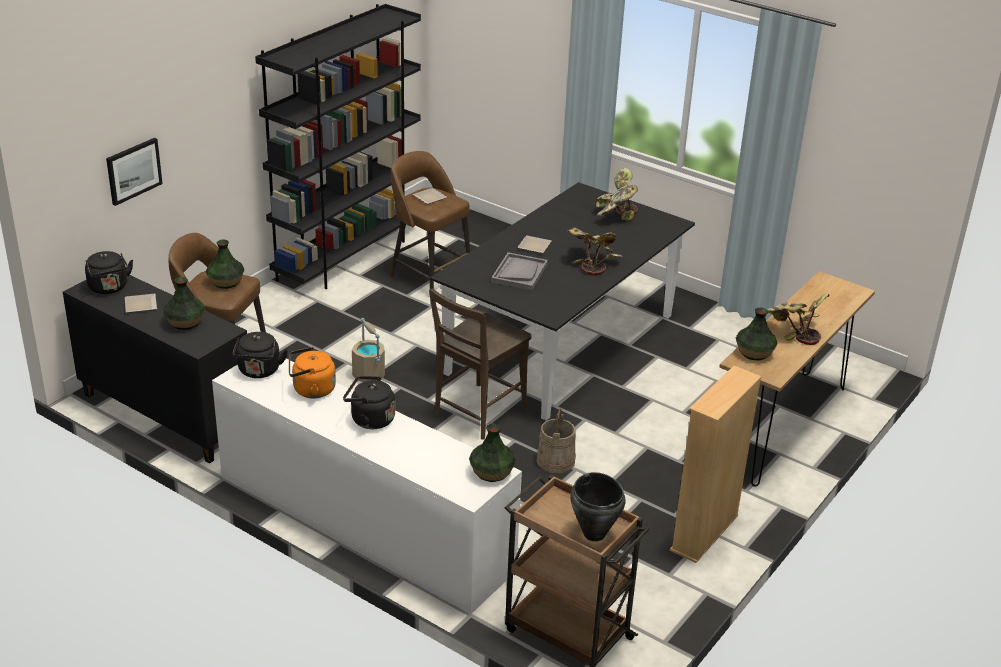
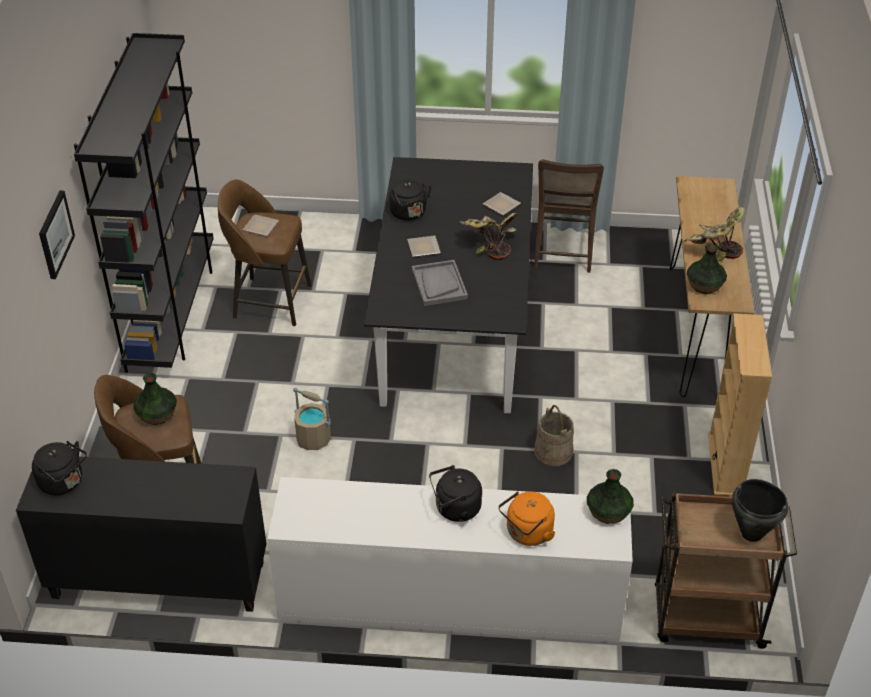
camera: 30 degrees left, 10 degrees up
picture [106,138,163,206] -> picture moved to [39,191,75,279]
plate [125,294,157,313] -> plate moved to [483,192,521,215]
vase [163,277,205,330] -> none
black kettle [233,332,288,378] -> black kettle moved to [389,179,432,221]
orange kettle [289,347,336,399] -> orange kettle moved to [498,491,555,546]
brown chair [429,289,531,440] -> brown chair moved to [534,160,604,273]
potted plant [595,168,638,221] -> none

